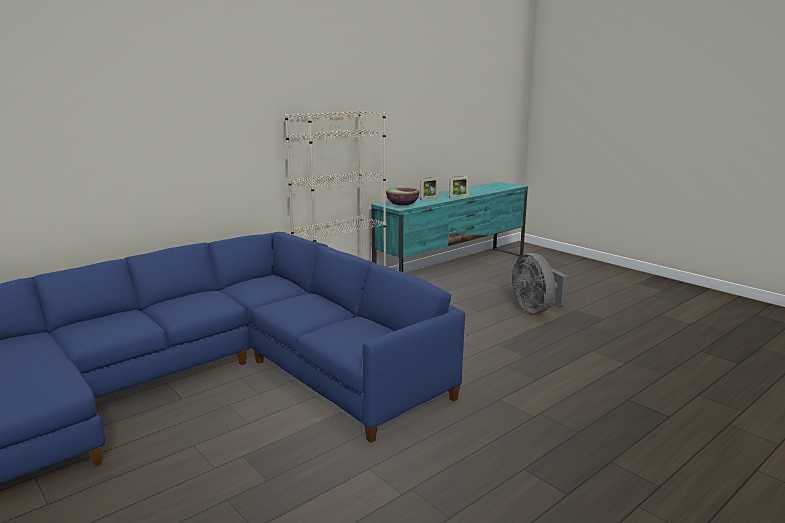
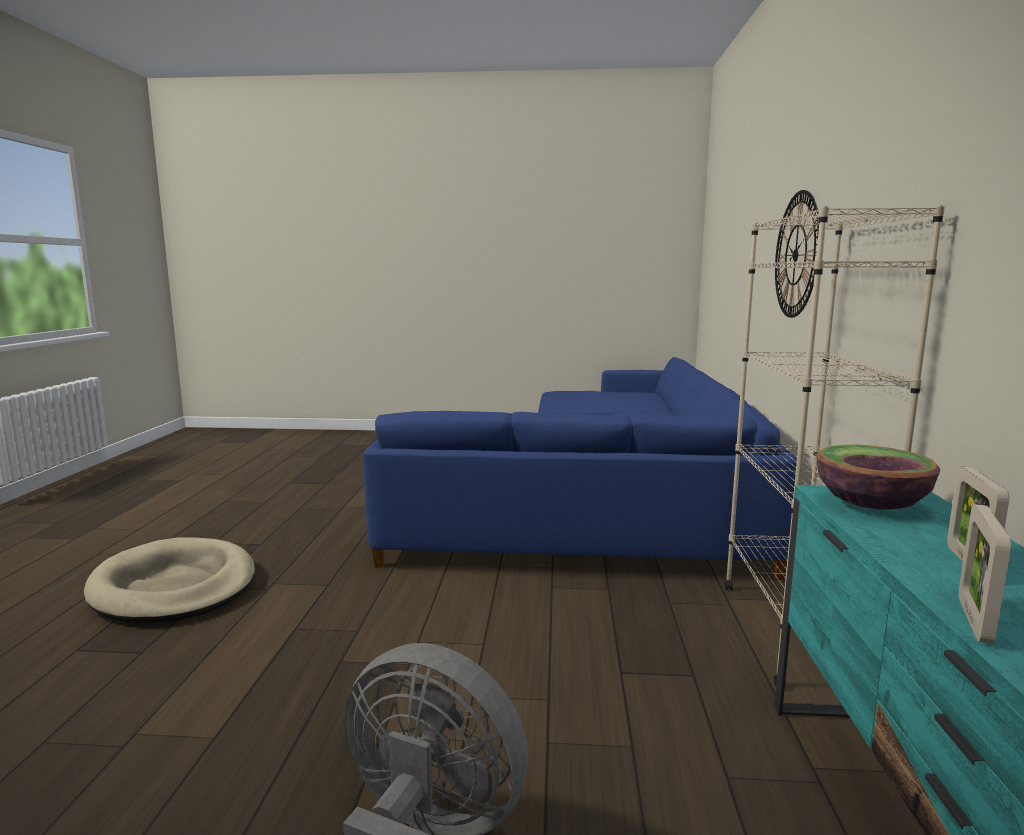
camera: 135 degrees right, 5 degrees down
none -> beige dog bed [84,537,255,623]
none -> wall clock [775,190,819,318]

